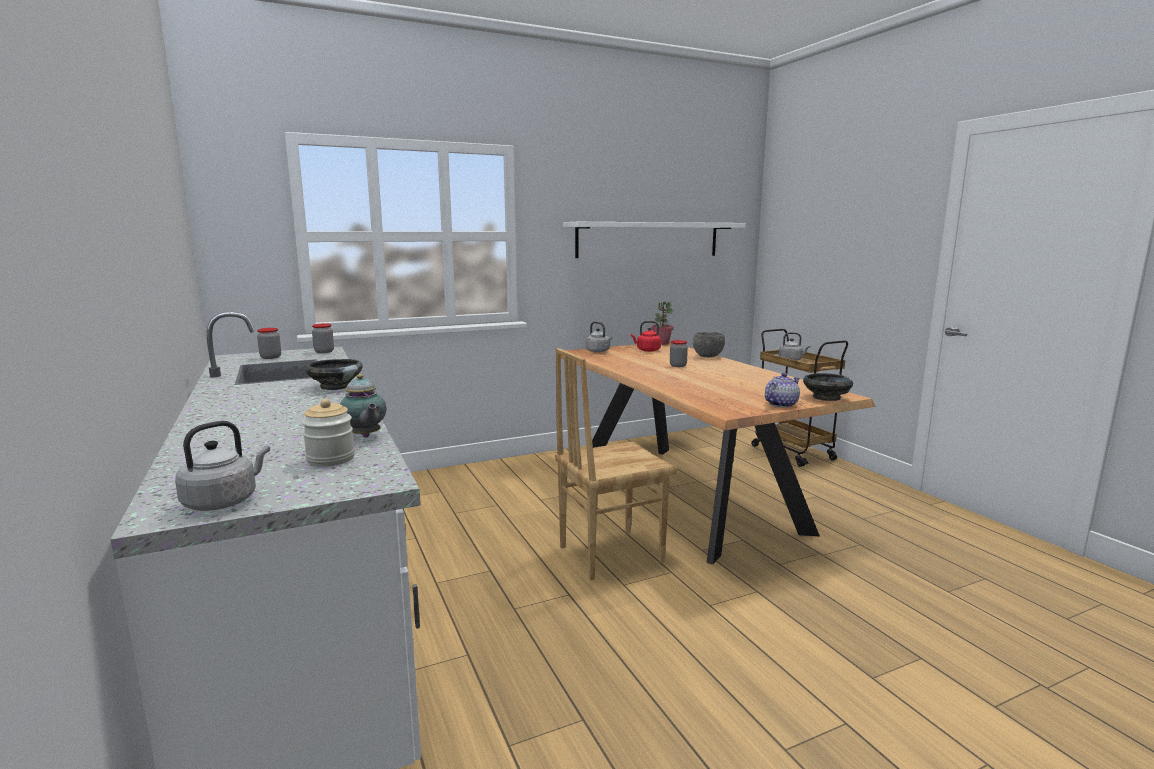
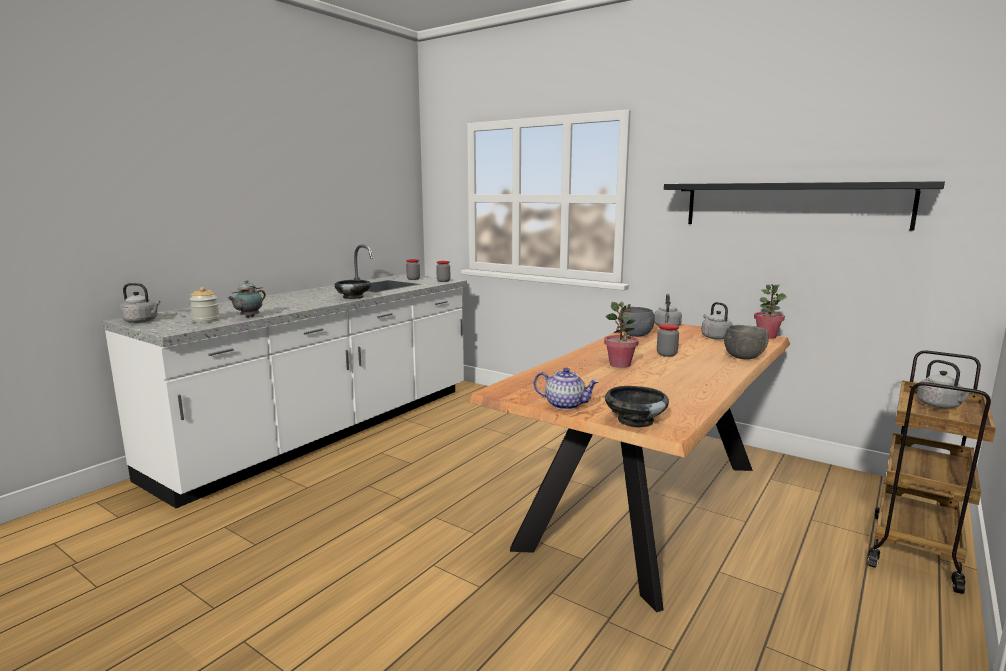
camera: 60 degrees right, 0 degrees up
brown chair [555,348,677,580] -> none
white shelf [563,222,745,258] -> black shelf [664,181,945,231]
red kettle [631,321,661,352] -> grey kettle [701,302,732,340]
none -> potted plant [604,302,639,368]
none -> grey bowl [619,307,655,337]

